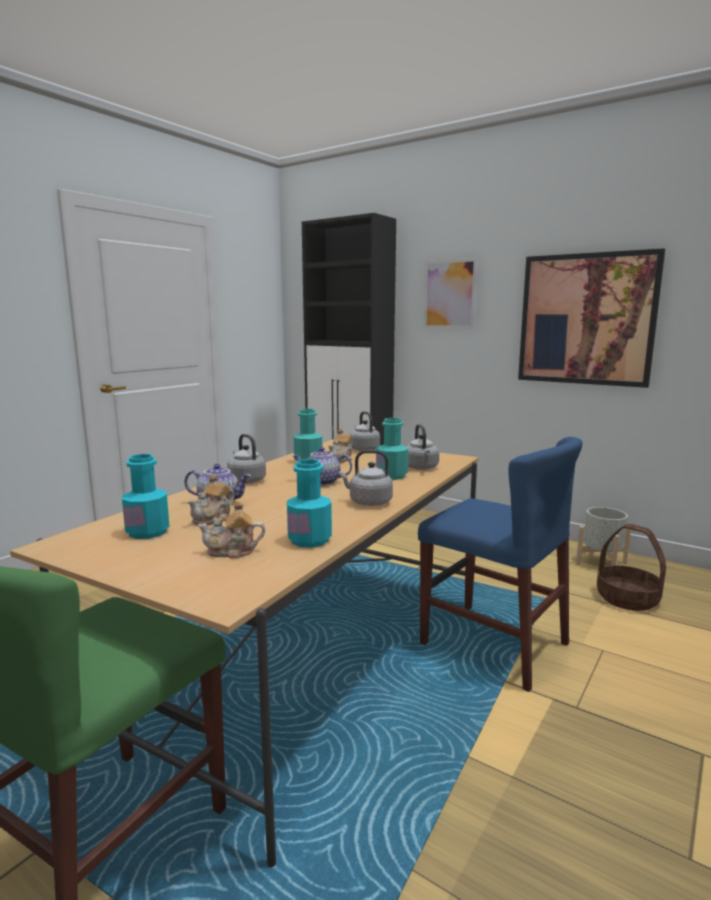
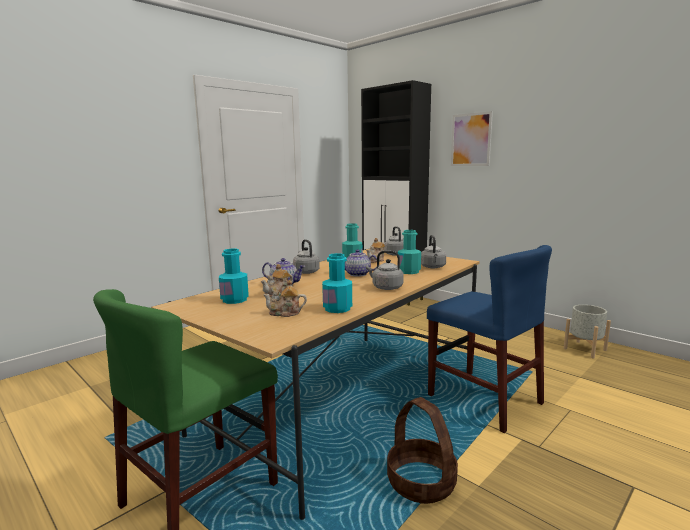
camera: 10 degrees right, 0 degrees up
picture [518,248,665,388] -> none
basket [597,524,666,611] -> basket moved to [387,397,458,504]

